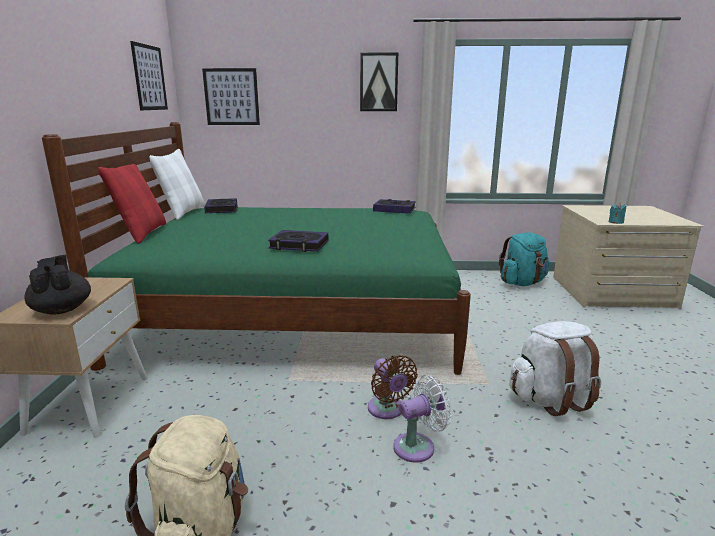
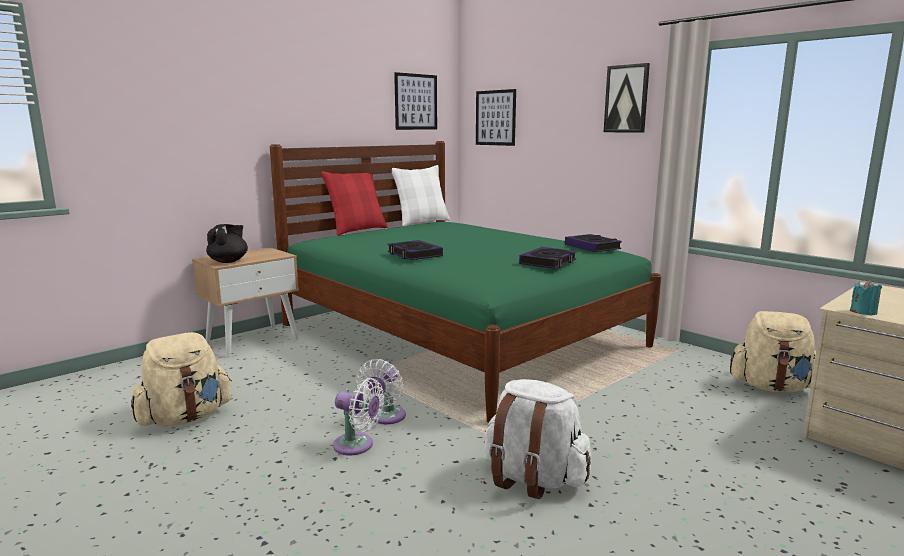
camera: 45 degrees right, 5 degrees down
book [204,198,238,213] -> book moved to [519,247,577,269]
brown fan [368,355,418,419] -> white fan [357,359,406,424]
turquoise backpack [499,232,549,286] -> beige backpack [730,311,816,392]

